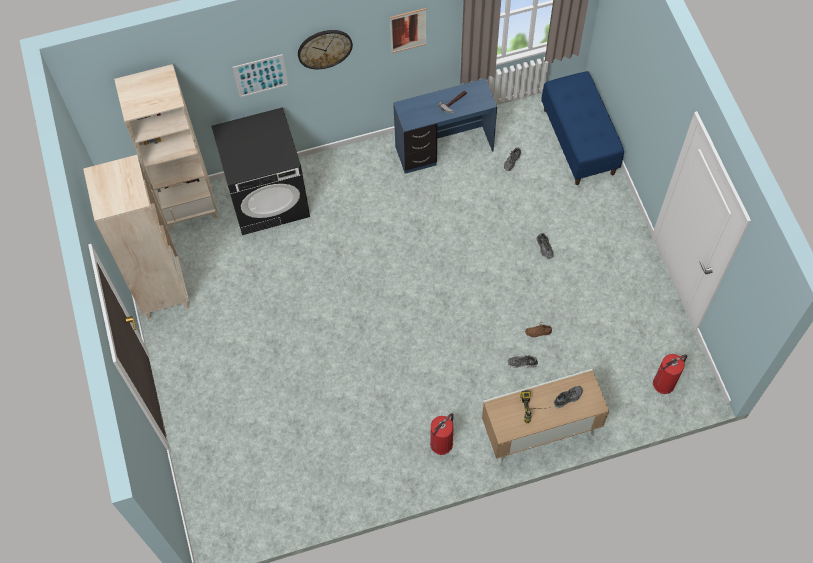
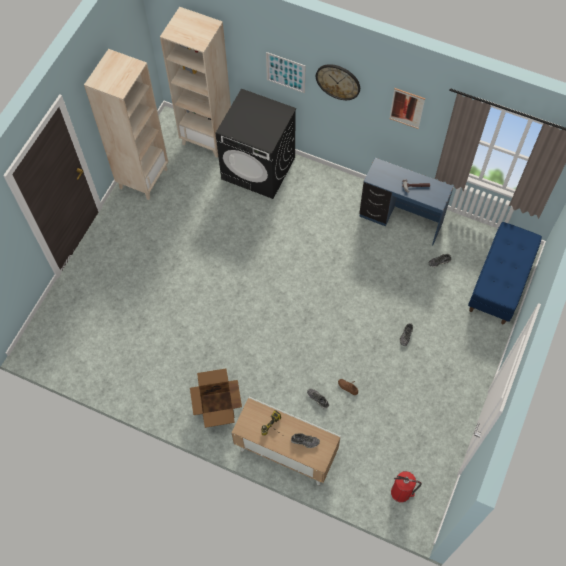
camera: 40 degrees right, 0 degrees up
fire extinguisher [430,413,454,455] -> cardboard box [190,368,242,428]

